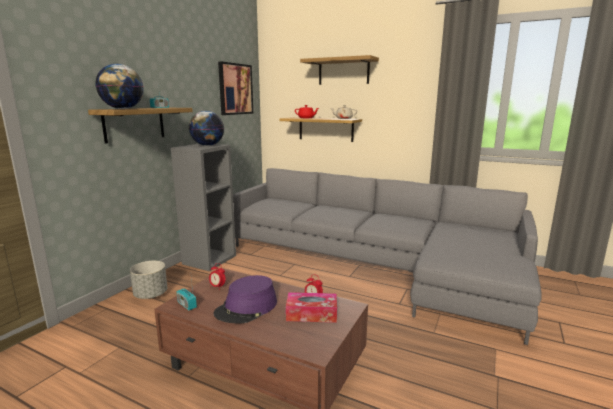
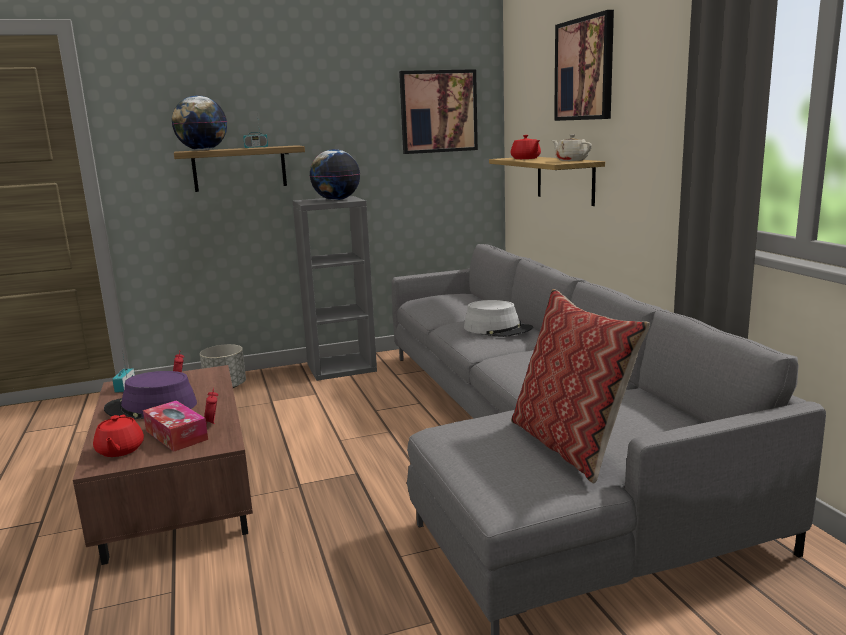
camera: 45 degrees right, 0 degrees up
shelf [300,55,379,85] -> picture [554,10,614,121]
none -> red teapot [93,415,144,457]
none -> grey hat [464,300,533,337]
none -> pillow [511,289,650,483]

